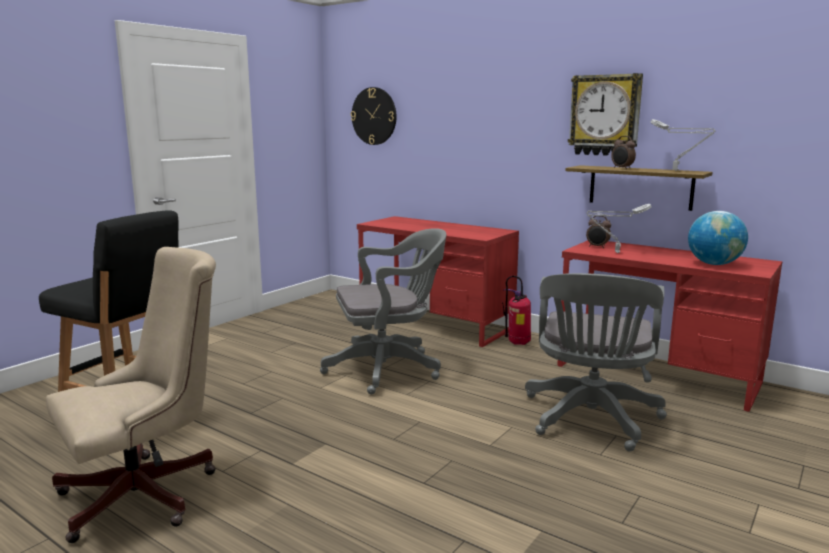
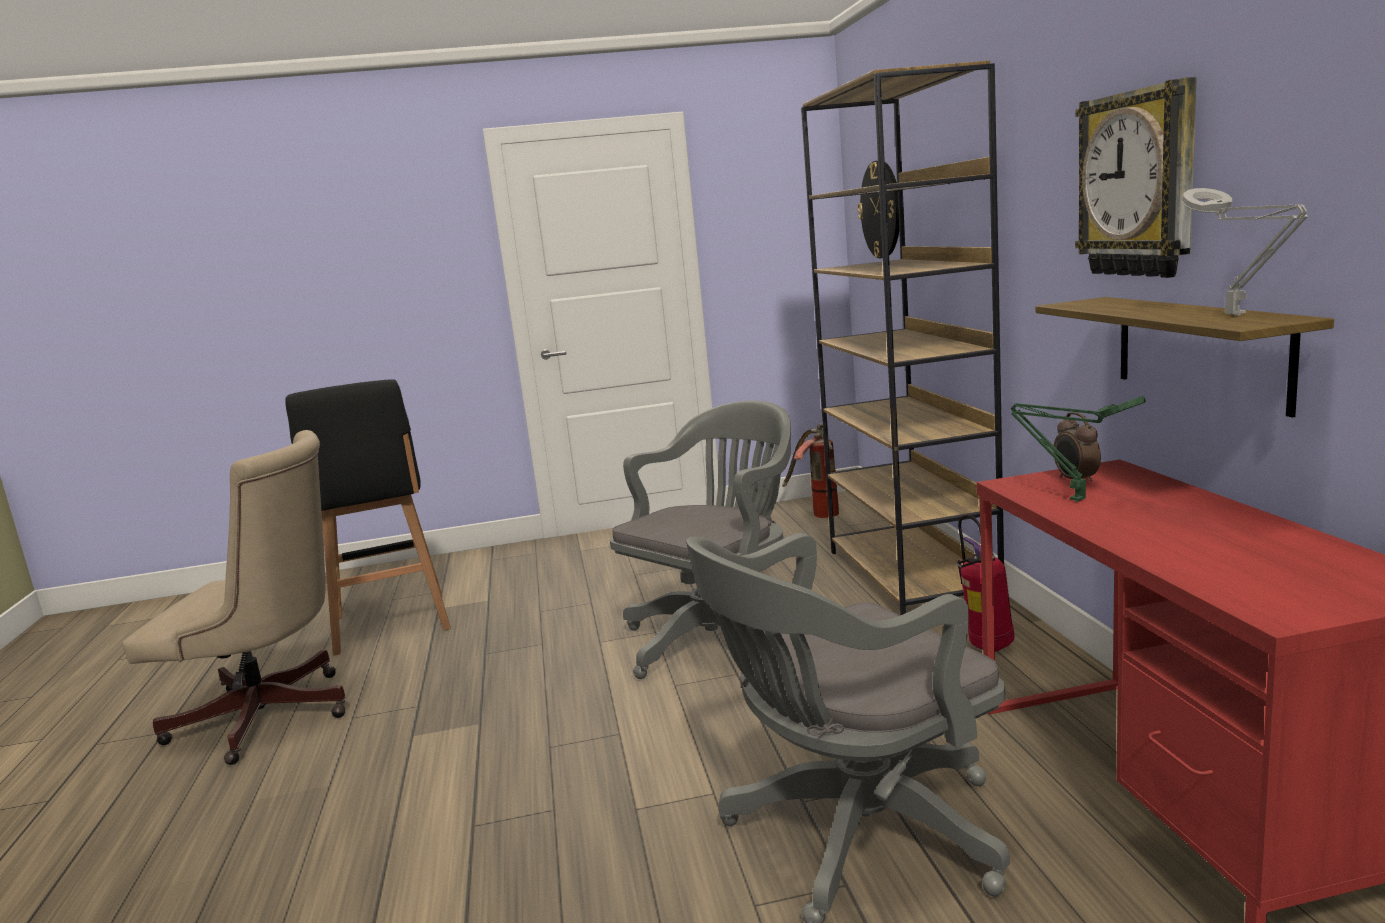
camera: 45 degrees right, 0 degrees up
grey office chair [320,228,446,395] -> grey office chair turned 75 degrees counterclockwise [610,400,791,679]
red desk [357,216,519,347] -> brown bookcase [801,60,1004,615]
grey table lamp [586,204,652,253] -> green table lamp [1011,396,1146,502]
alarm clock [611,136,636,169] -> none
globe [688,211,748,265] -> none
none -> fire extinguisher [782,423,839,518]

